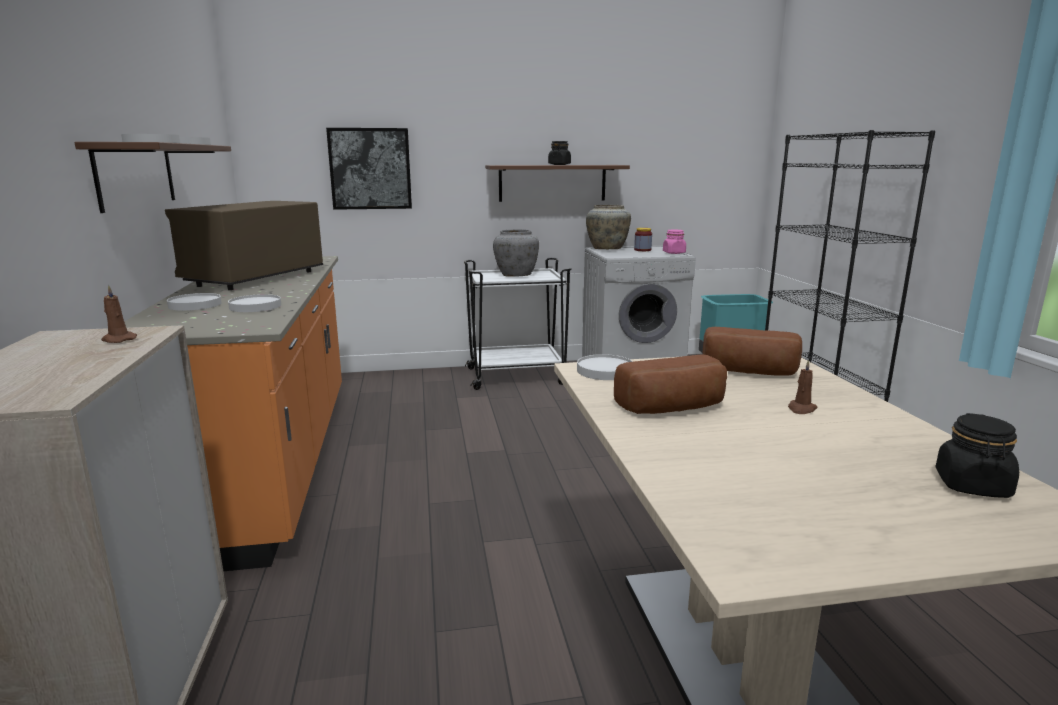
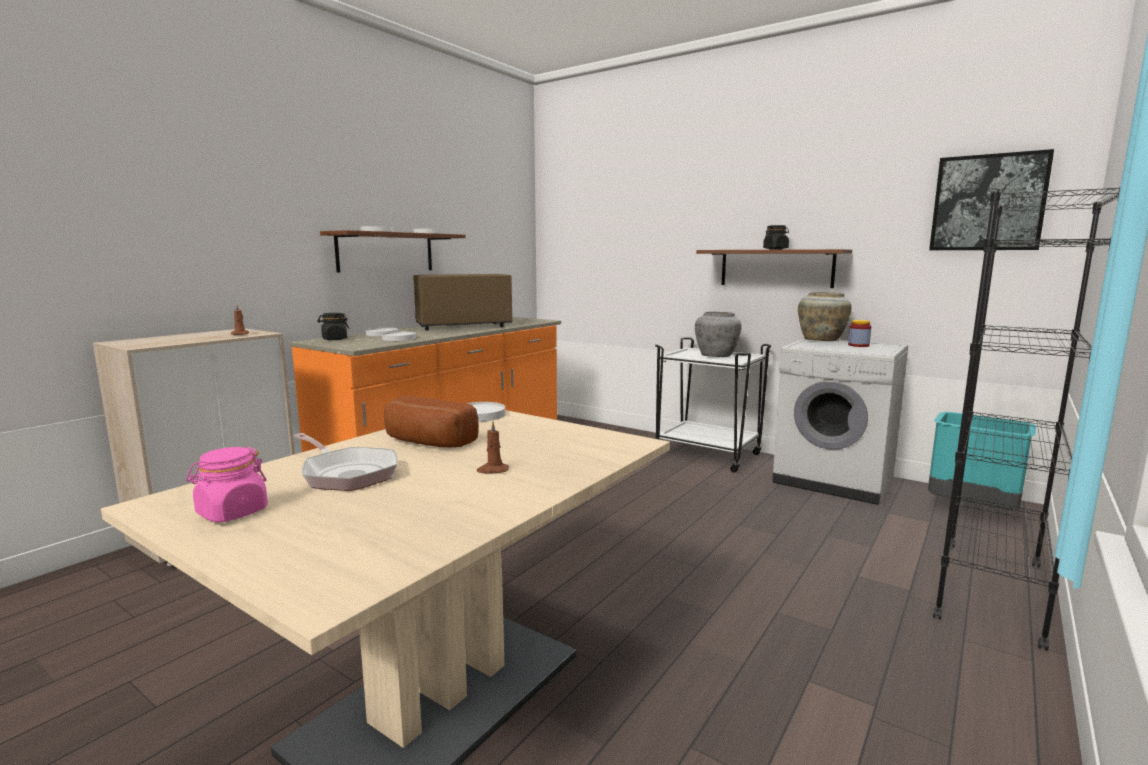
camera: 45 degrees right, 5 degrees down
picture [326,128,412,210] -> picture moved to [929,149,1054,250]
pink jar [663,230,686,254] -> pink jar moved to [186,447,268,523]
bread [703,327,802,375] -> none
black jar [936,413,1019,498] -> black jar moved to [317,313,349,340]
none -> frying pan [293,433,398,491]

